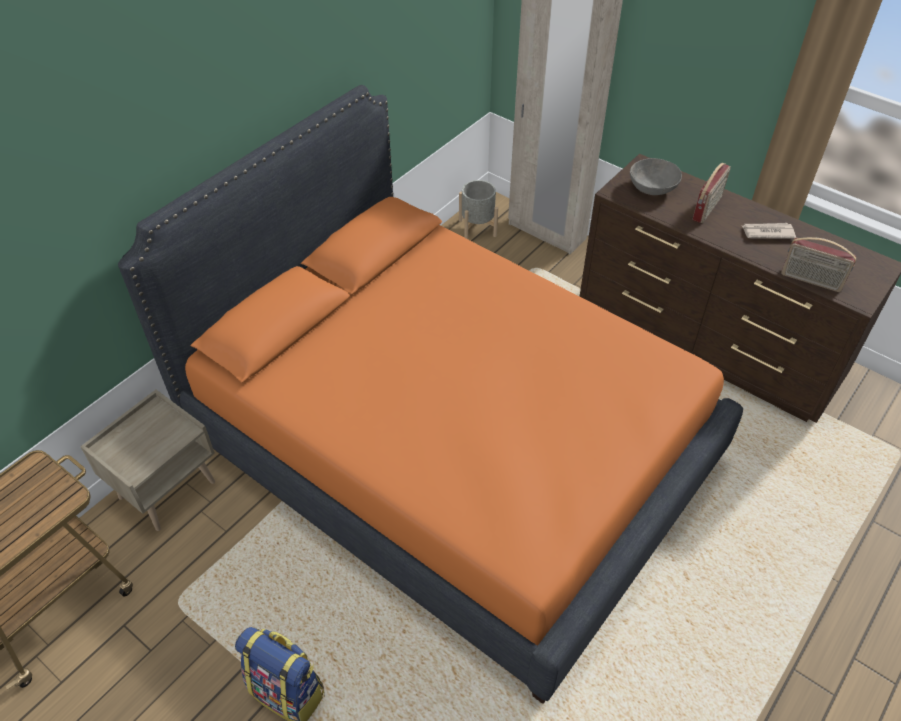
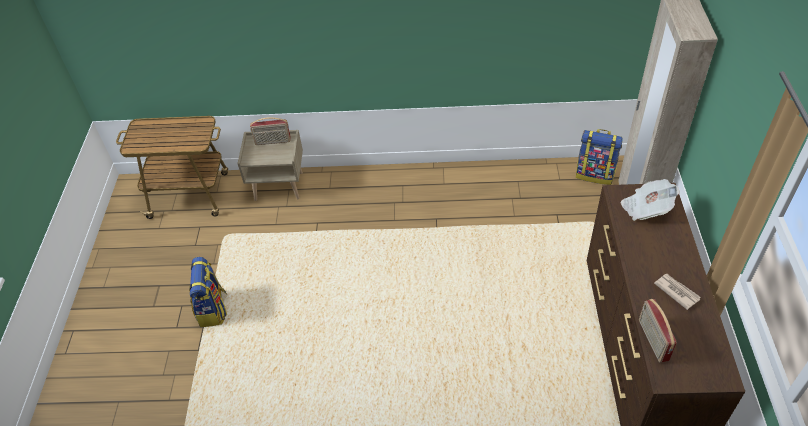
camera: 55 degrees right, 0 degrees up
orange bed [118,85,743,704] -> none
grey planter [459,180,498,239] -> backpack [576,129,623,185]
grey bowl [630,158,682,195] -> newspaper [621,179,680,221]
radio [692,163,731,223] -> radio moved to [250,117,291,145]

